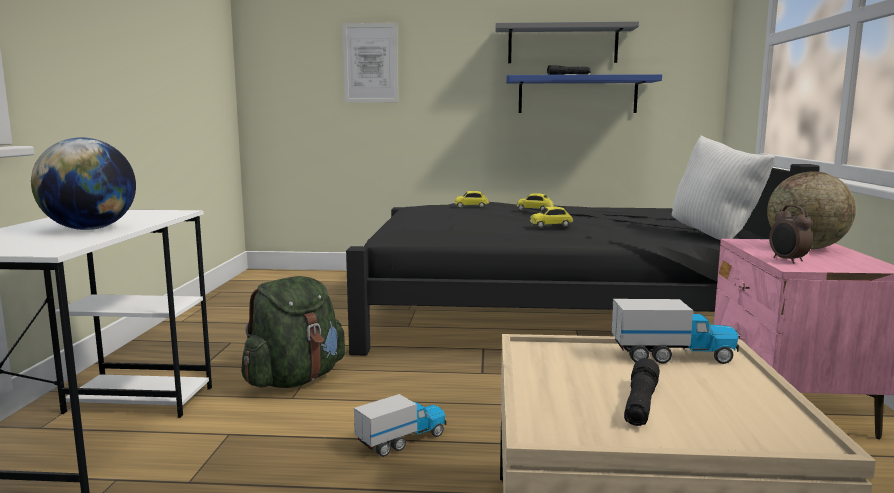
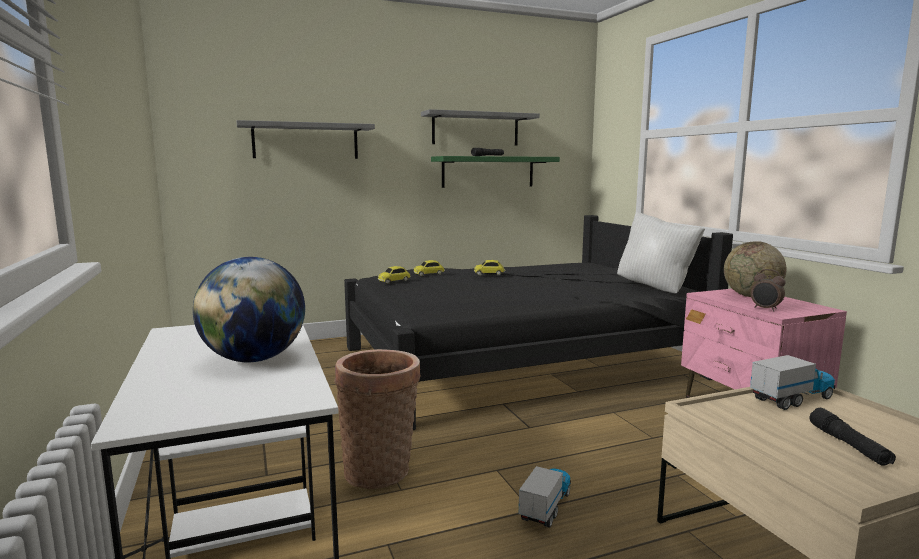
camera: 25 degrees left, 0 degrees up
green backpack [241,276,345,388] -> basket [334,349,421,489]
picture [342,23,398,102] -> grey shelf [237,120,375,159]
blue shelf [506,74,662,113] -> green shelf [431,156,560,188]
toy car [530,206,573,228] -> toy car moved to [378,266,411,284]

